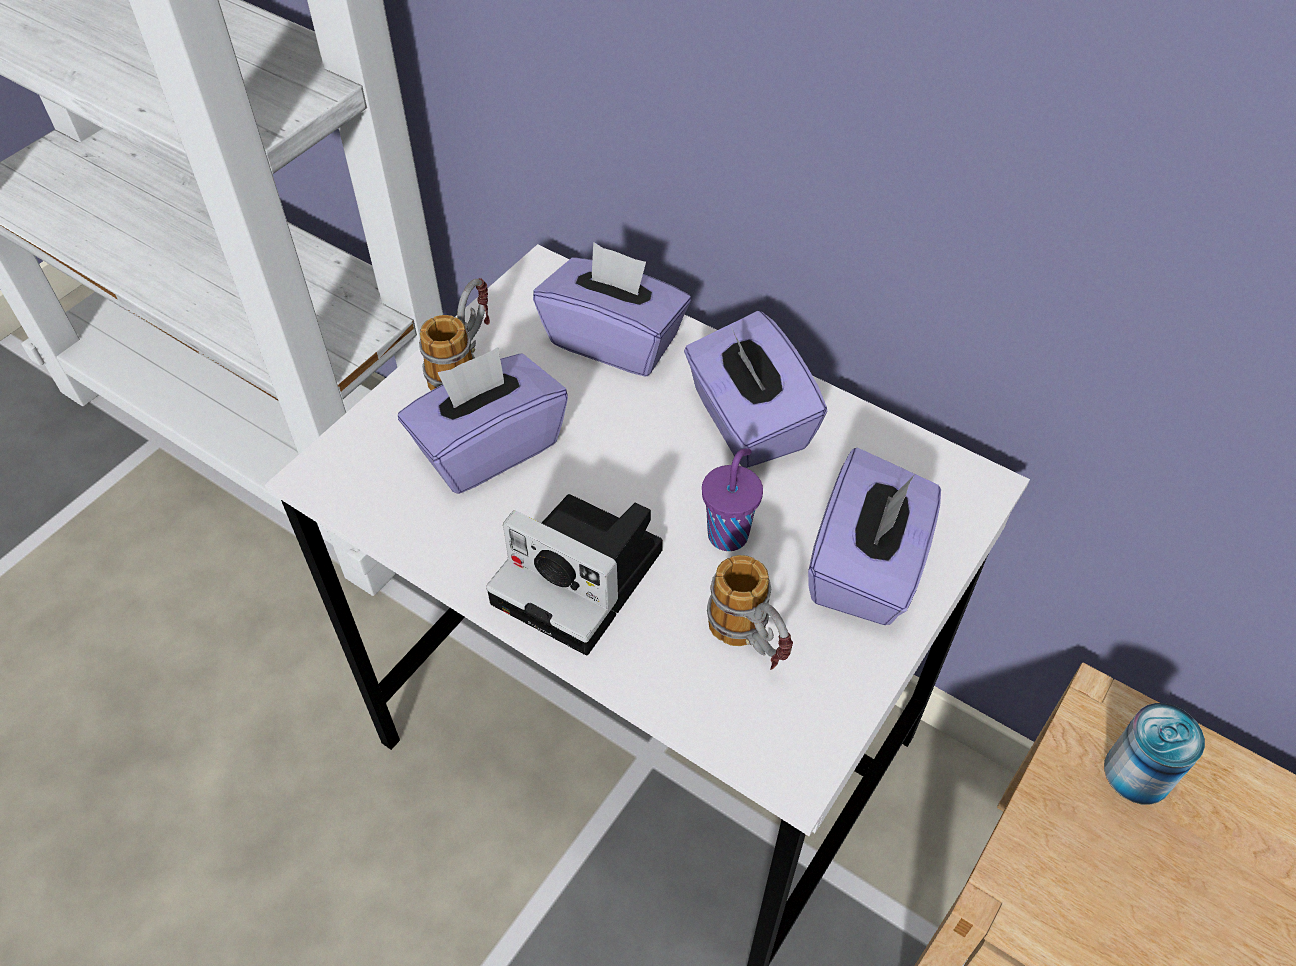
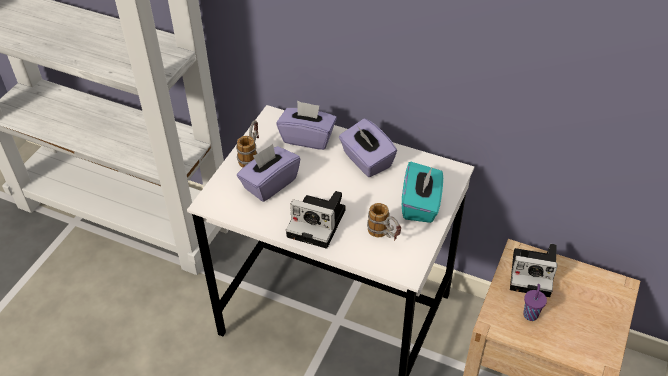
camera: 10 degrees left, 5 degrees down
purple cup [702,449,763,551] -> purple cup moved to [523,284,547,321]
purple tissue box [808,447,941,625] -> turquoise tissue box [402,162,443,223]
can [1104,703,1205,805] -> camera [510,244,557,297]

